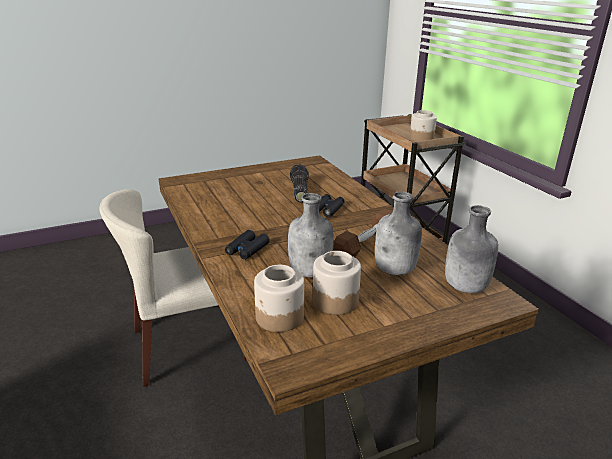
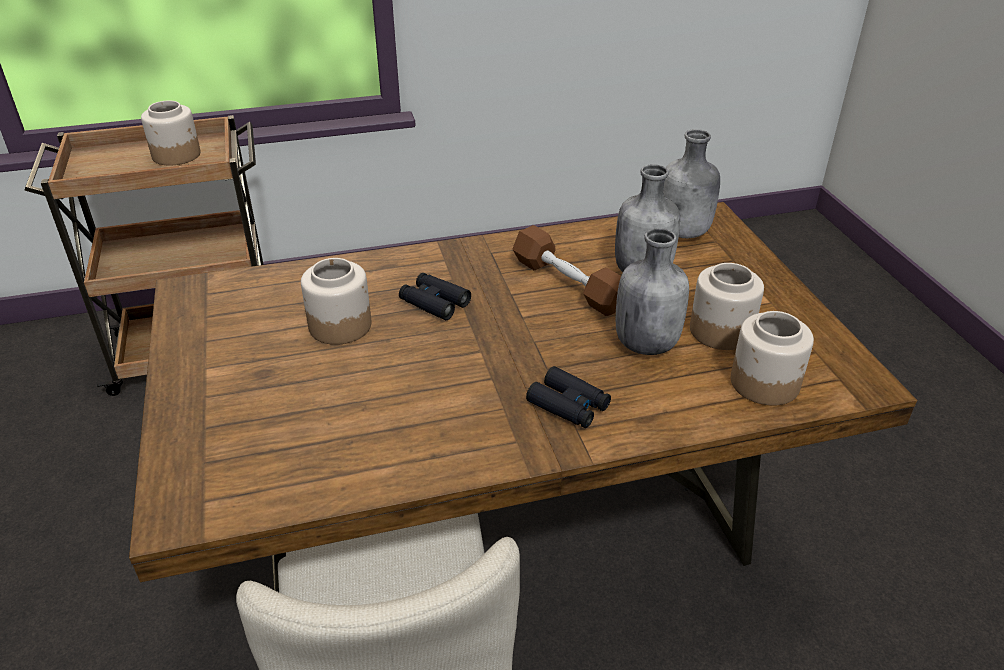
camera: 80 degrees left, 10 degrees up
flashlight [290,164,309,203] -> jar [301,258,371,345]

